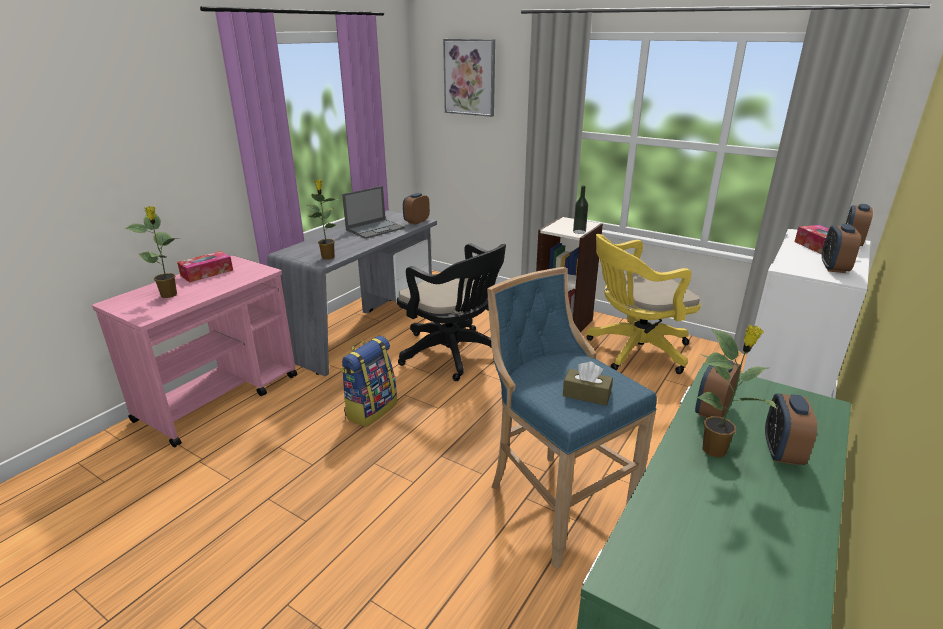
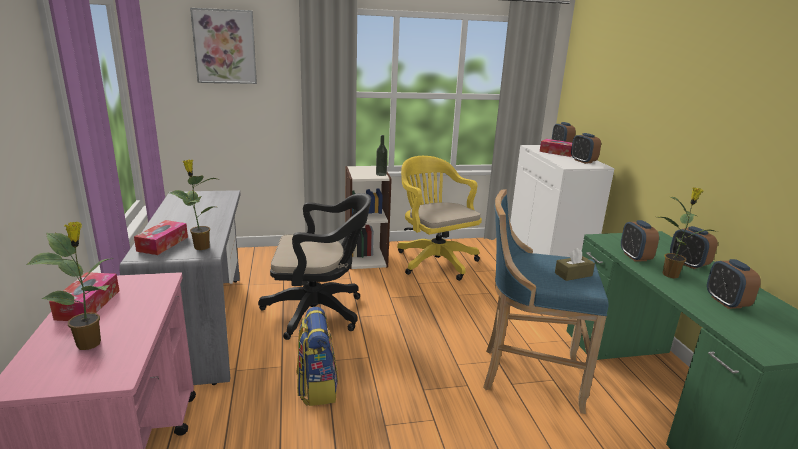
camera: 45 degrees left, 5 degrees down
laptop [342,186,405,239] -> none
alarm clock [403,193,430,225] -> alarm clock moved to [707,259,761,309]
yellow office chair [586,234,701,374] -> yellow office chair turned 120 degrees clockwise [397,156,482,281]
none -> tissue box [134,220,188,255]

